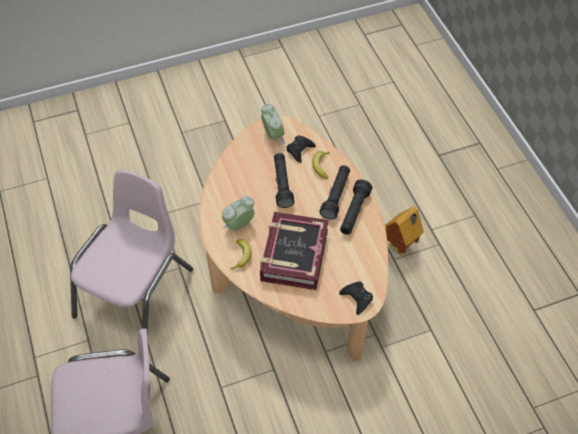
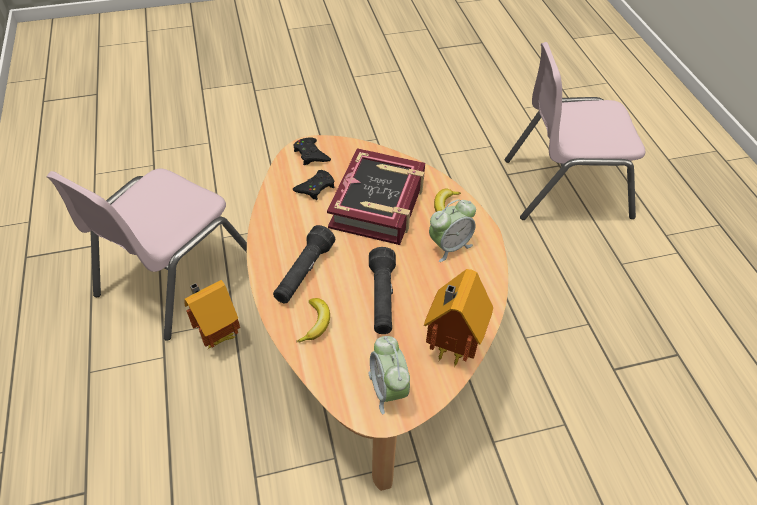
camera: 175 degrees left, 5 degrees down
pink chair [70,169,193,332] -> pink chair moved to [46,169,247,341]
black game controller [287,136,316,163] -> black game controller moved to [293,170,334,200]
black flashlight [340,179,372,235] -> none
none -> toy house [424,269,493,367]

